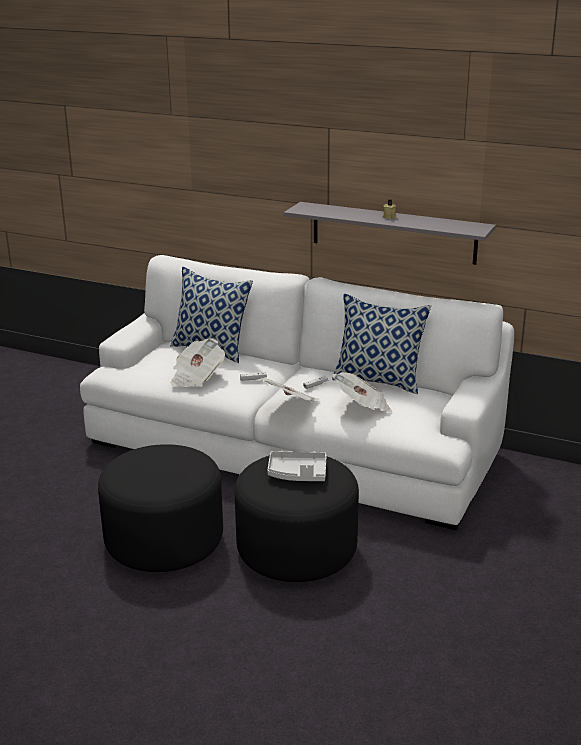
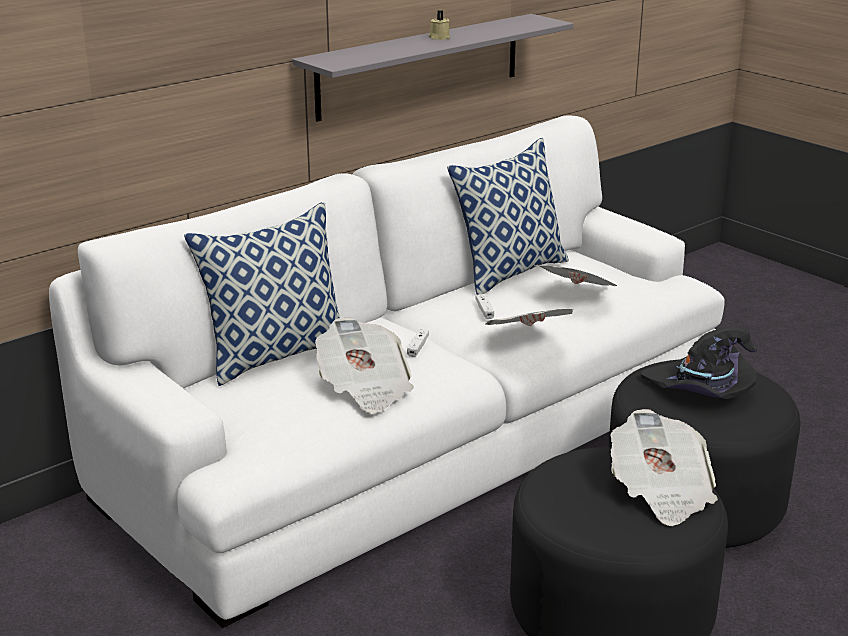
camera: 65 degrees left, 0 degrees up
grey tray [267,451,327,481] -> black hat [641,327,757,399]
none -> newspaper [610,409,718,526]

